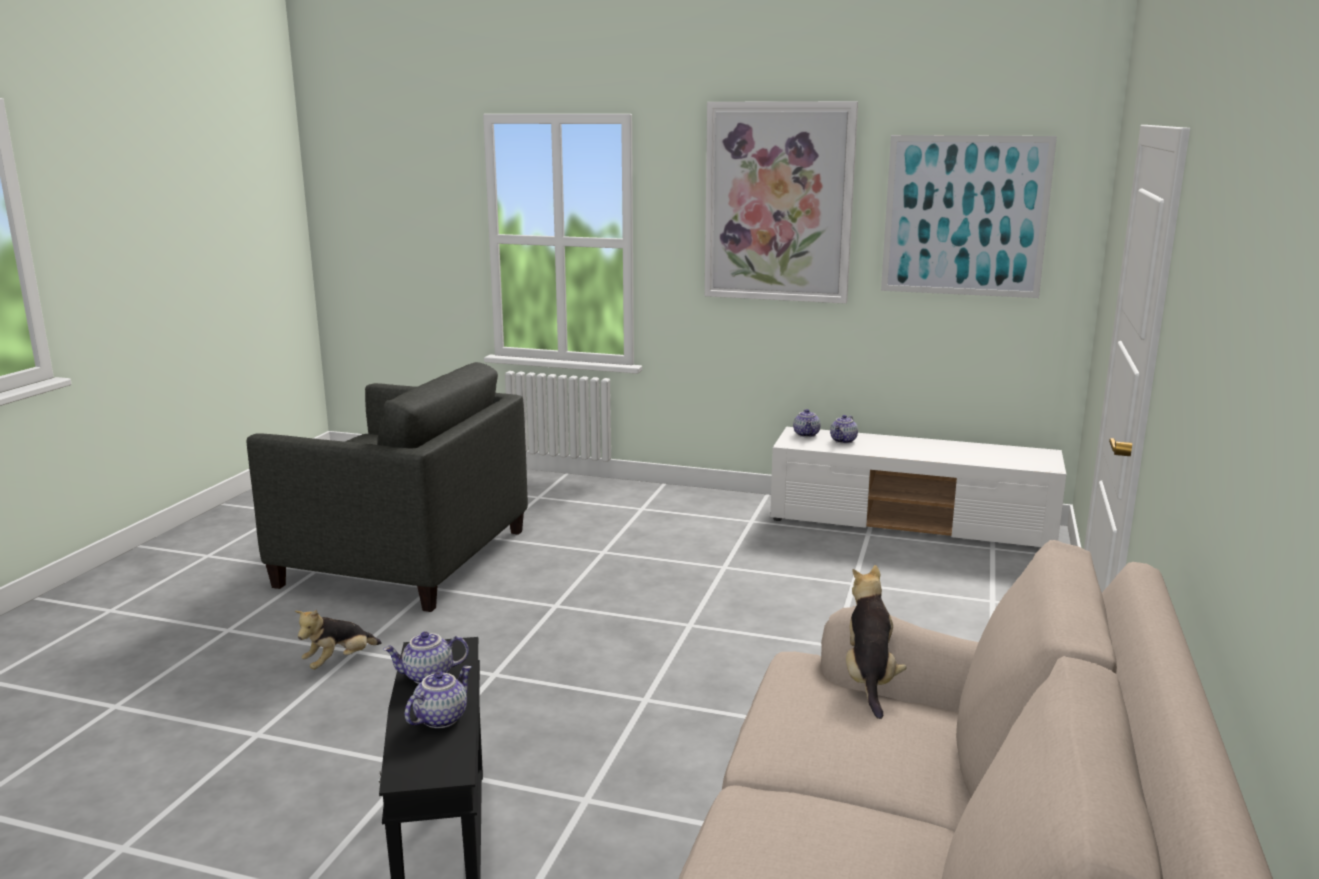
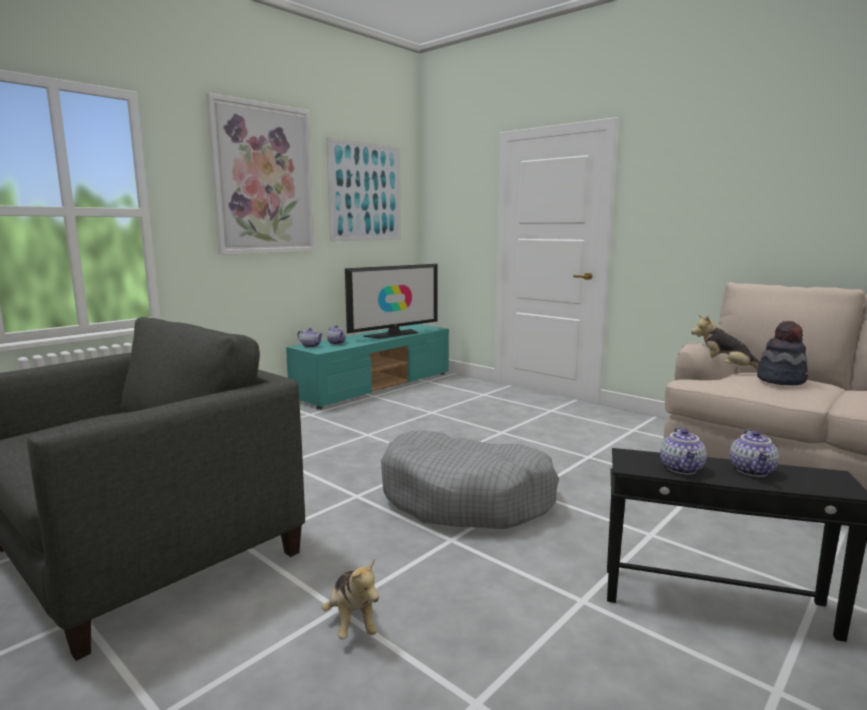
camera: 65 degrees left, 5 degrees down
teapot [405,666,471,728] -> teapot turned 135 degrees counterclockwise [730,429,779,477]
white tv stand [770,427,1066,547] -> turquoise tv stand [286,324,449,409]
none -> television [345,264,438,339]
none -> grey dog bed [381,430,559,529]
none -> hat [757,321,808,385]

